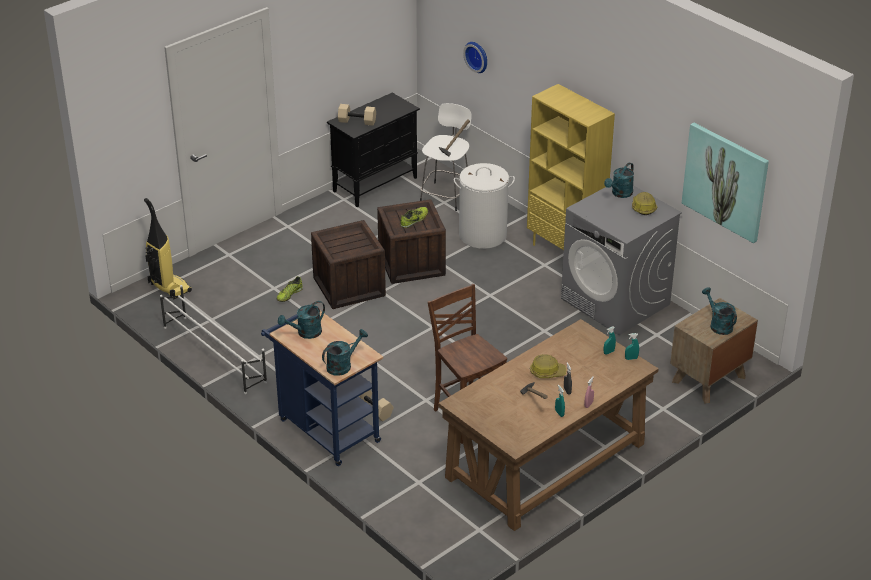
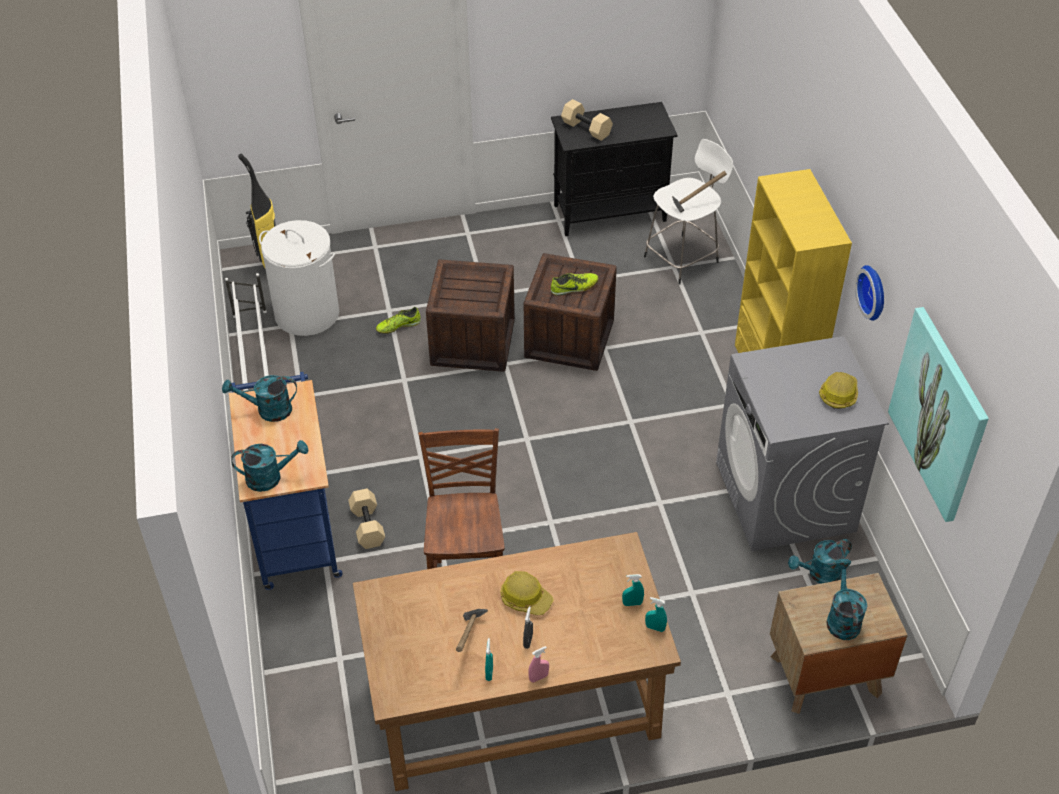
camera: 30 degrees right, 10 degrees up
white laundry basket [454,163,515,249] -> white laundry basket moved to [259,220,340,336]
wall clock [463,42,487,73] -> wall clock moved to [855,265,884,321]
turquoise watering can [604,162,634,198] -> turquoise watering can moved to [788,539,852,584]

